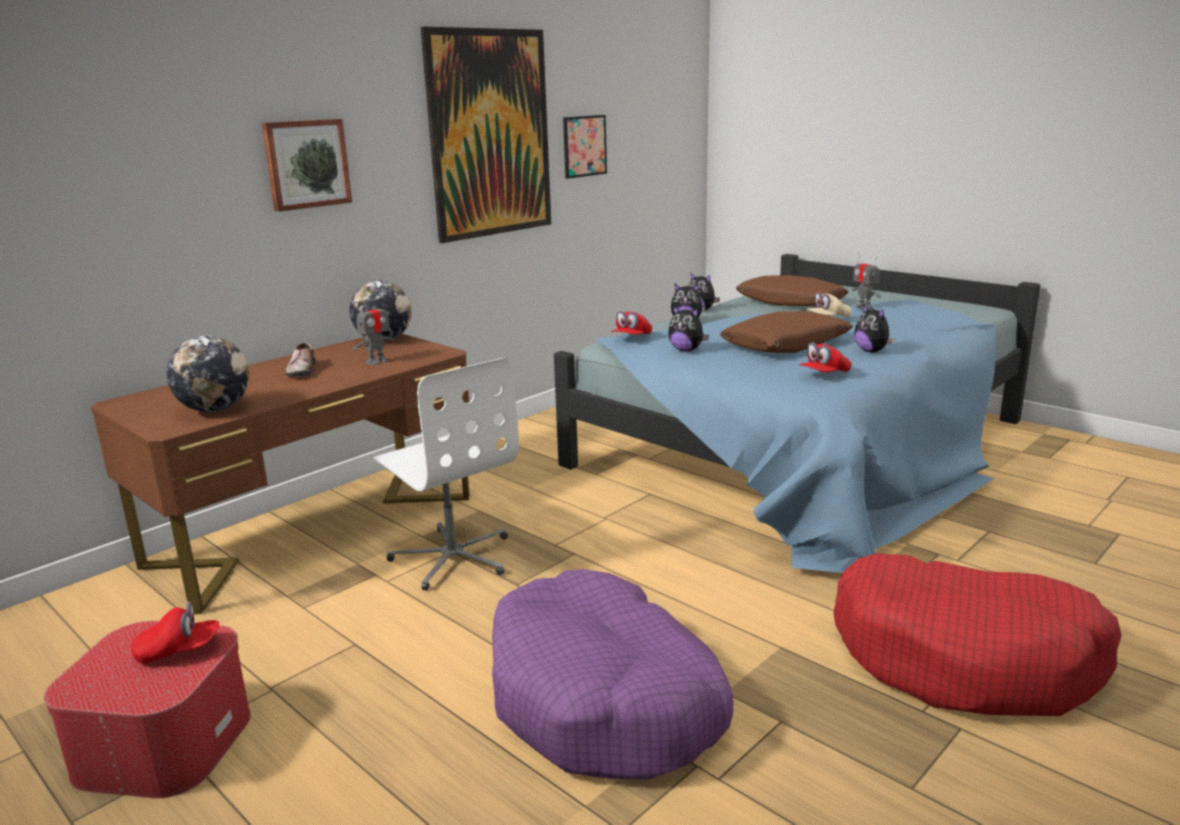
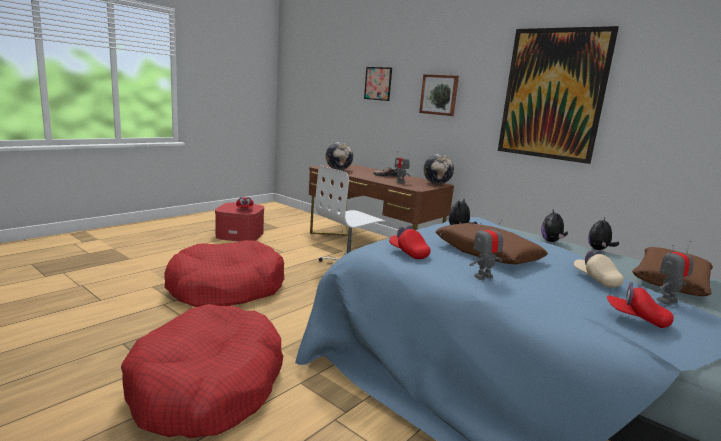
camera: 85 degrees right, 5 degrees down
purple dog bed [492,569,733,780] -> red dog bed [164,240,284,307]
picture [563,115,607,179] -> picture moved to [364,67,392,101]
red cap [611,311,652,335] -> red cap moved to [607,282,674,328]
plush toy [854,304,895,352] -> toy robot [470,220,503,280]

